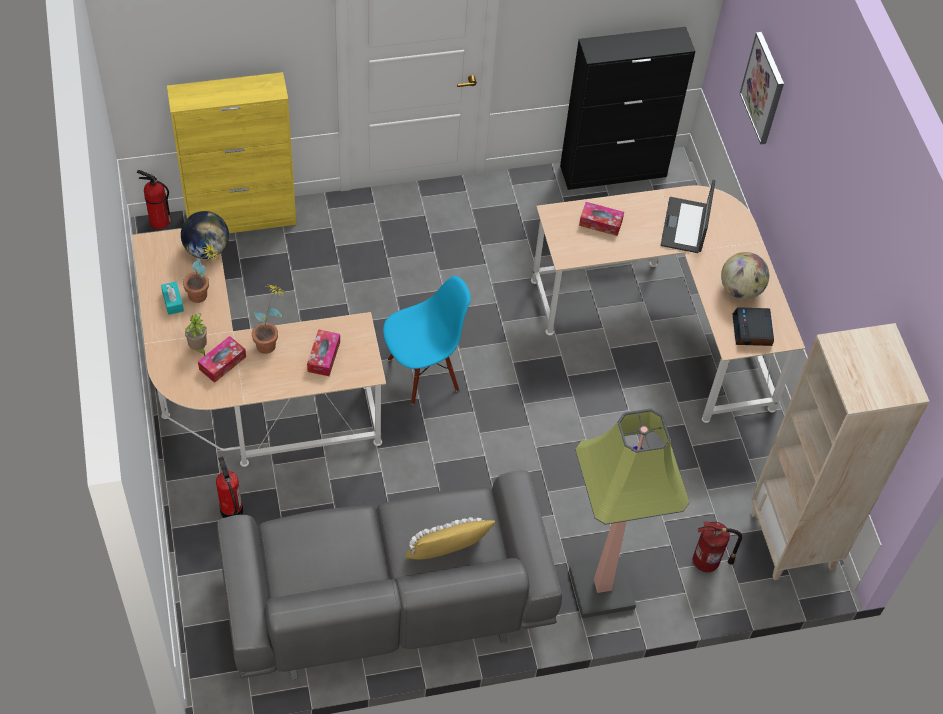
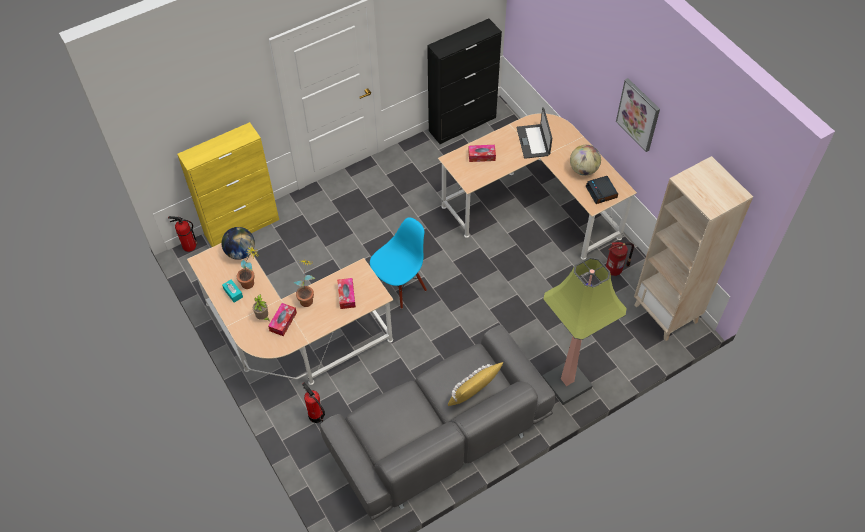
camera: 15 degrees left, 0 degrees up
fire extinguisher [693,521,742,572] -> fire extinguisher moved to [606,242,634,276]
picture [740,32,784,144] -> picture moved to [616,78,660,152]

